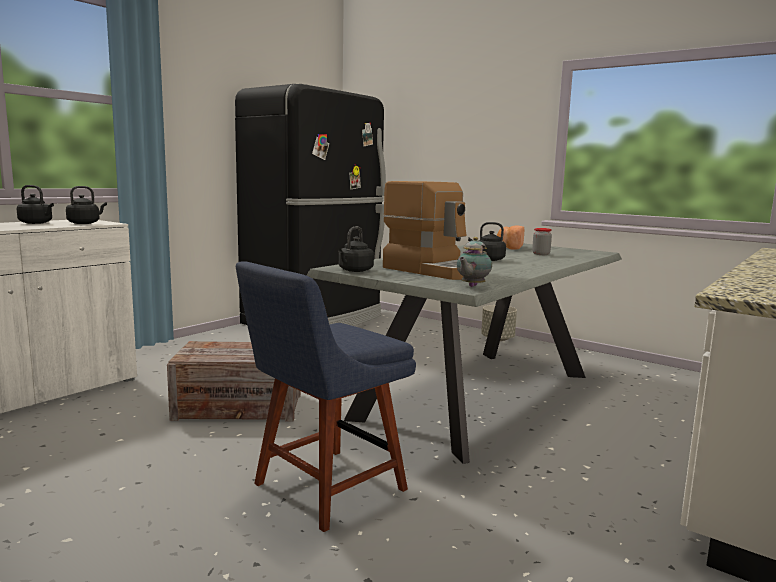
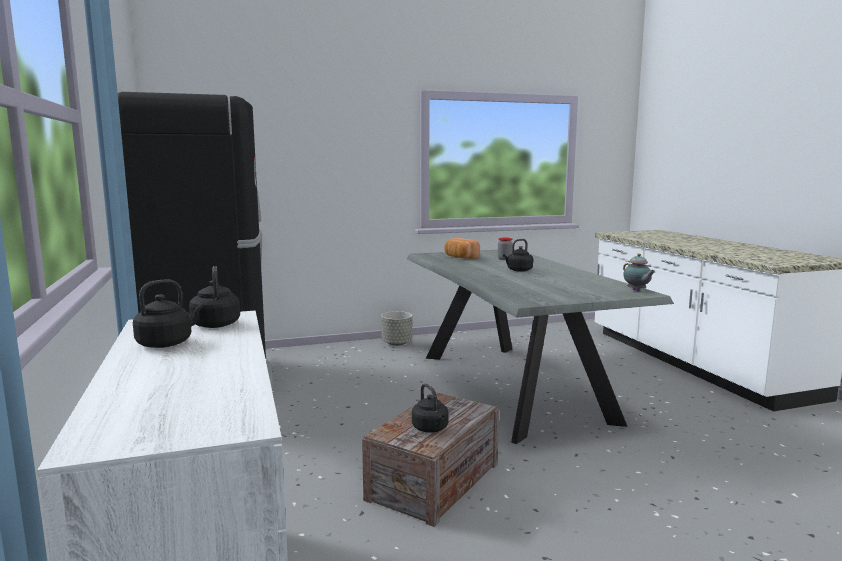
camera: 55 degrees left, 0 degrees up
blue chair [236,261,416,532] -> none
black kettle [338,226,374,272] -> black kettle moved to [412,383,448,433]
coffee machine [383,181,466,280] -> none

